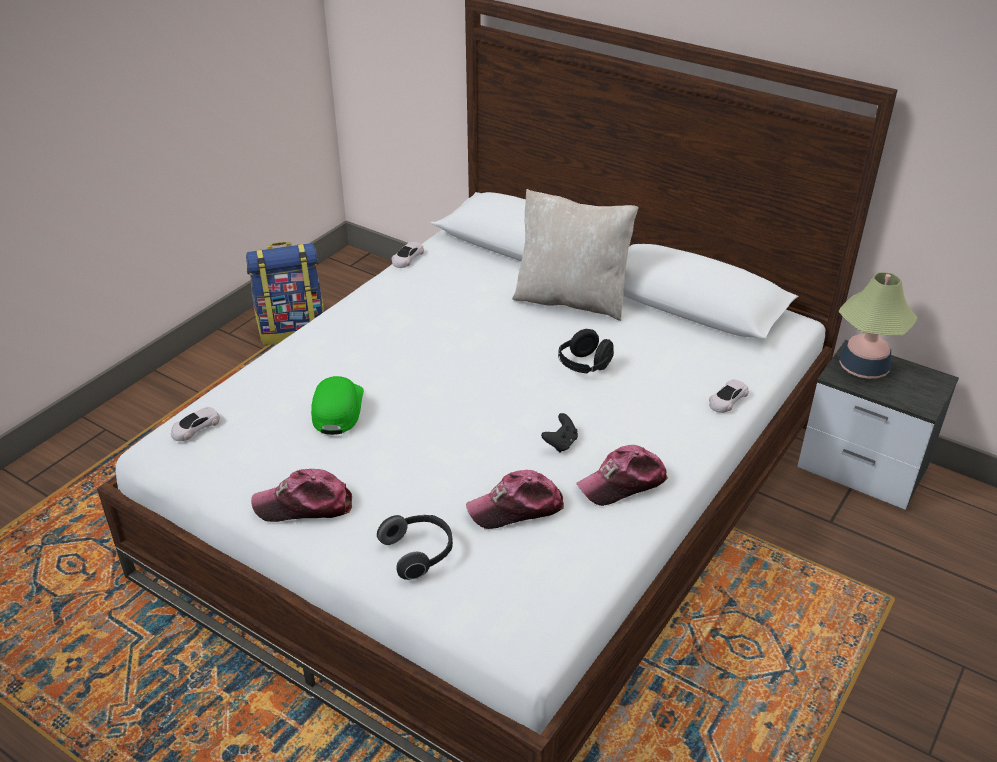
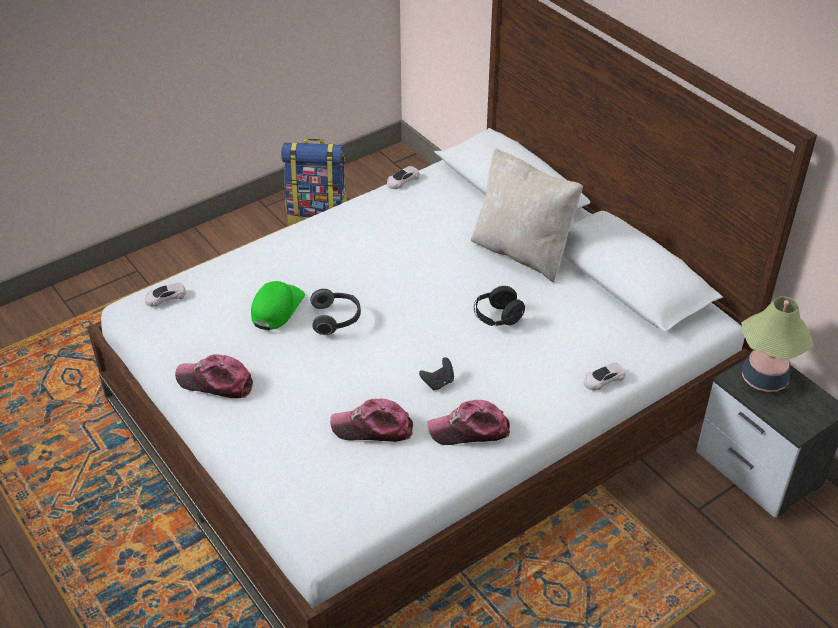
camera: 20 degrees right, 5 degrees up
headphones [377,515,453,580] -> headphones moved to [310,289,361,335]

